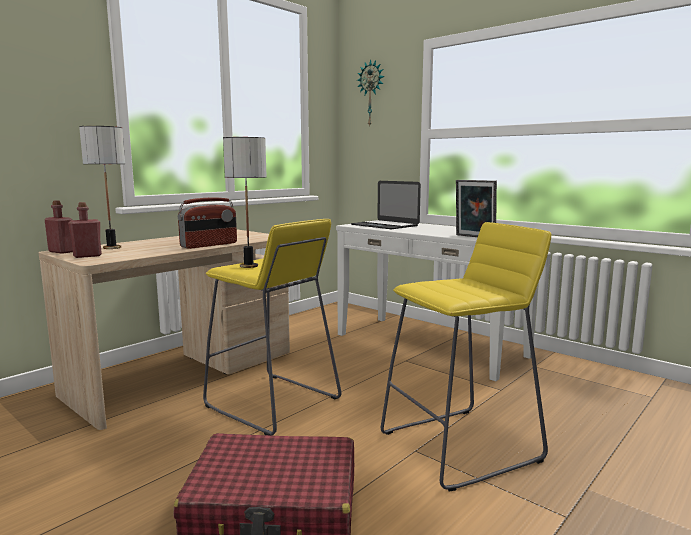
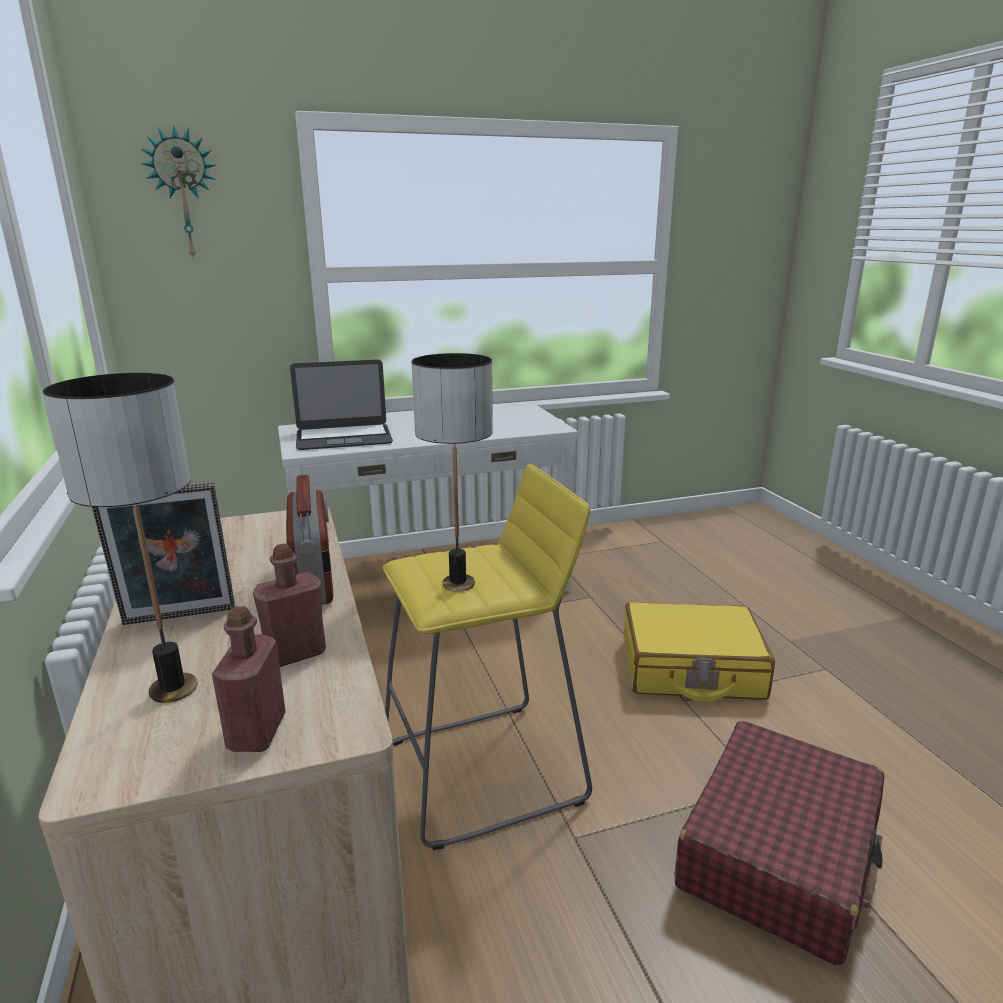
camera: 60 degrees left, 10 degrees up
red bottle [45,200,73,254] -> red bottle moved to [253,544,326,667]
yellow stool [381,222,552,492] -> yellow suitcase [624,602,775,702]
picture frame [456,180,497,237] -> picture frame moved to [92,483,235,625]

